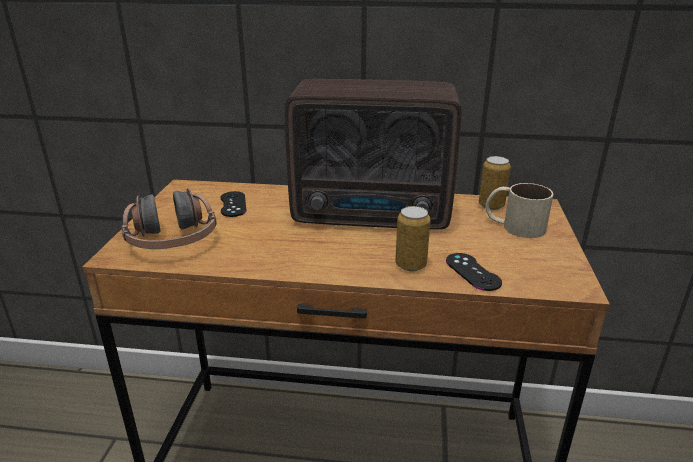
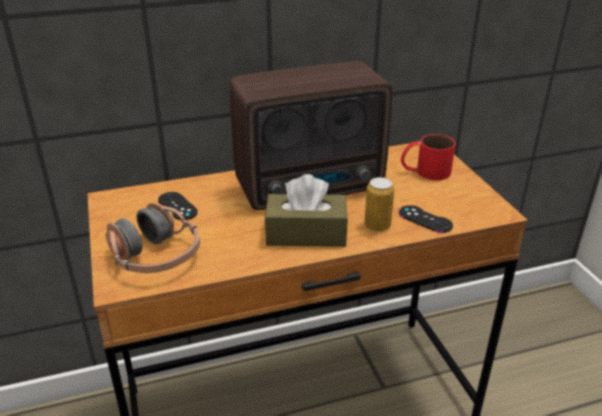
camera: 25 degrees left, 5 degrees up
can [479,156,511,210] -> none
beige mug [485,183,553,238] -> red mug [401,134,456,180]
none -> brown tissue box [265,174,348,247]

